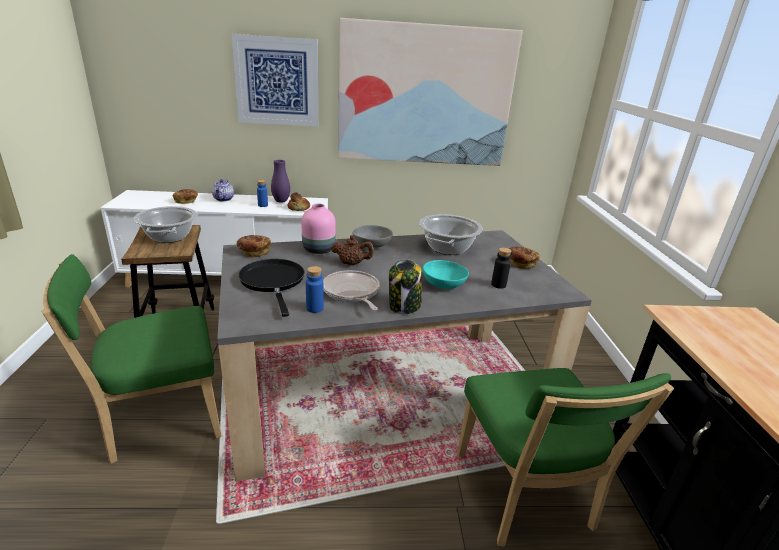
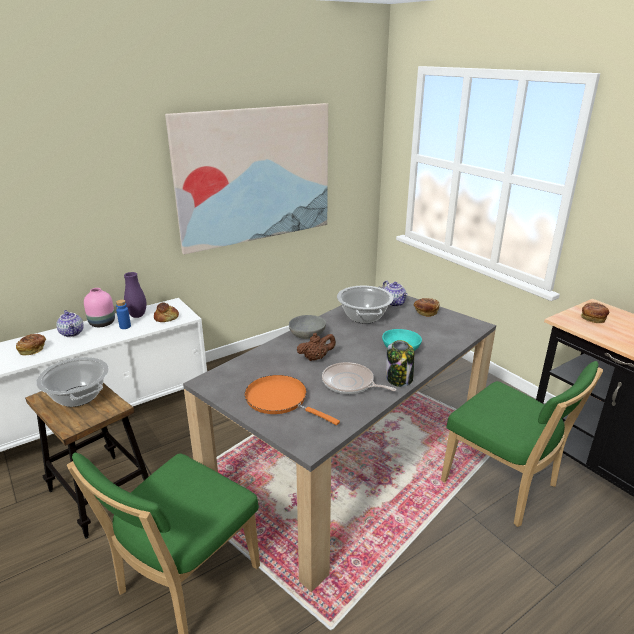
camera: 30 degrees left, 0 degrees up
picture [232,34,319,126] -> none
bread [237,235,271,258] -> bread moved to [581,302,609,323]
black frying pan [238,259,304,317] -> orange frying pan [245,375,340,425]
pink vase [302,203,336,254] -> pink vase moved to [84,288,115,327]
blue bottle [306,266,324,313] -> none
black bottle [491,248,512,289] -> none
none -> teapot [383,281,408,307]

